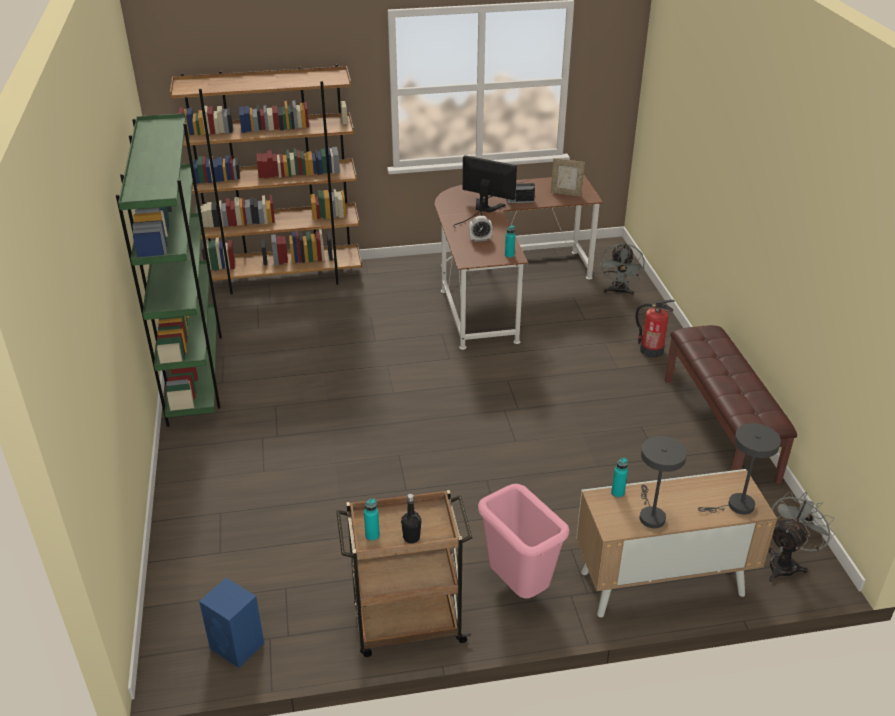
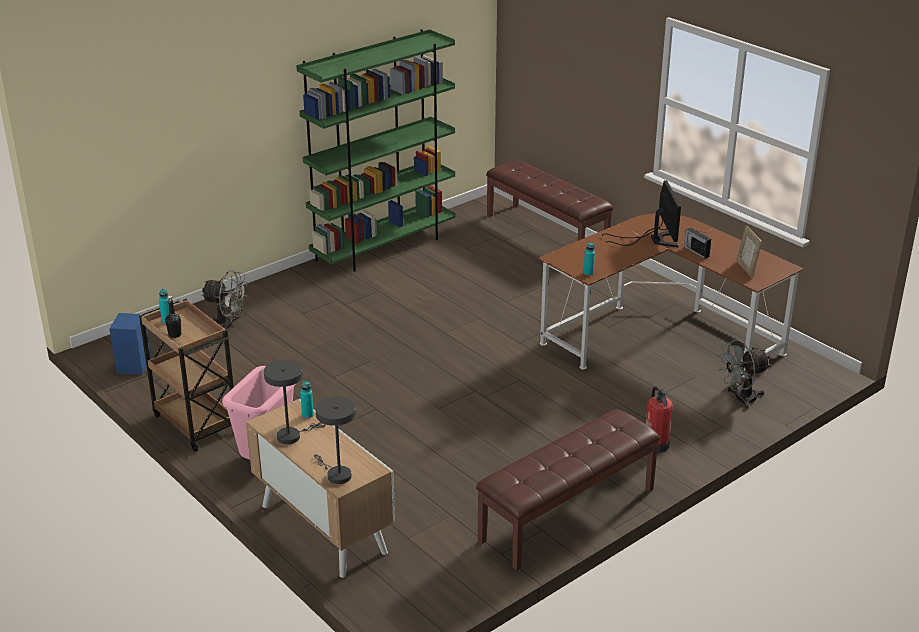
camera: 60 degrees right, 5 degrees down
brown bookcase [170,64,362,294] -> brown bench [486,160,613,241]
alarm clock [469,216,493,242] -> none
grey fan [768,492,835,582] -> grey fan moved to [201,270,248,330]

